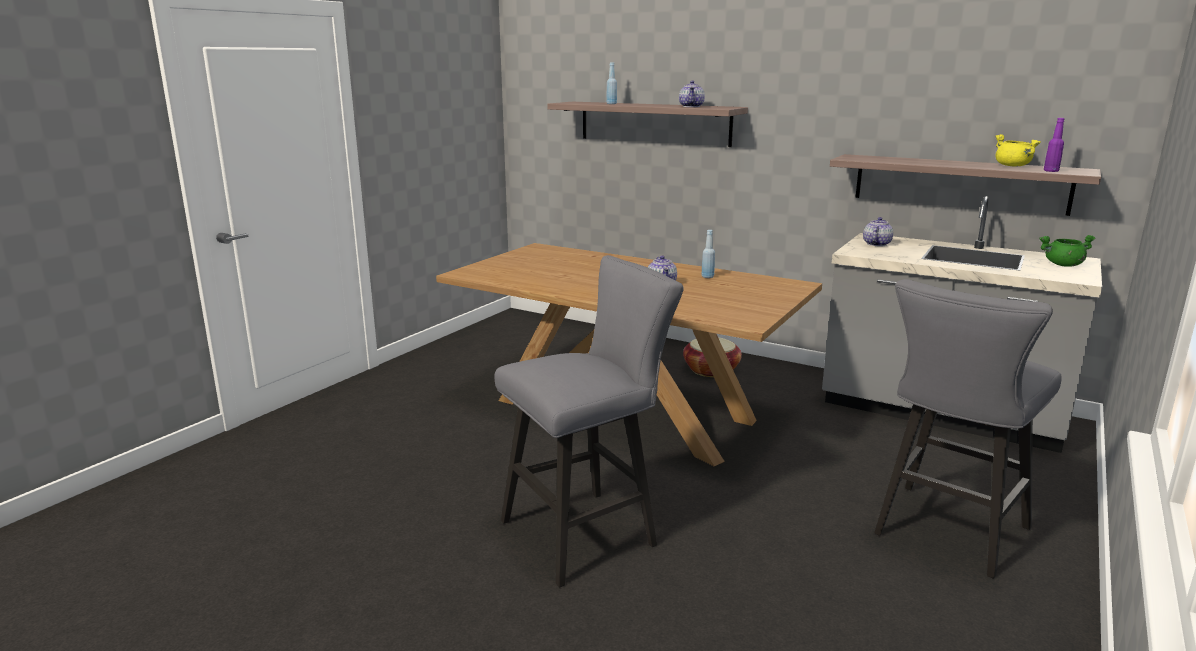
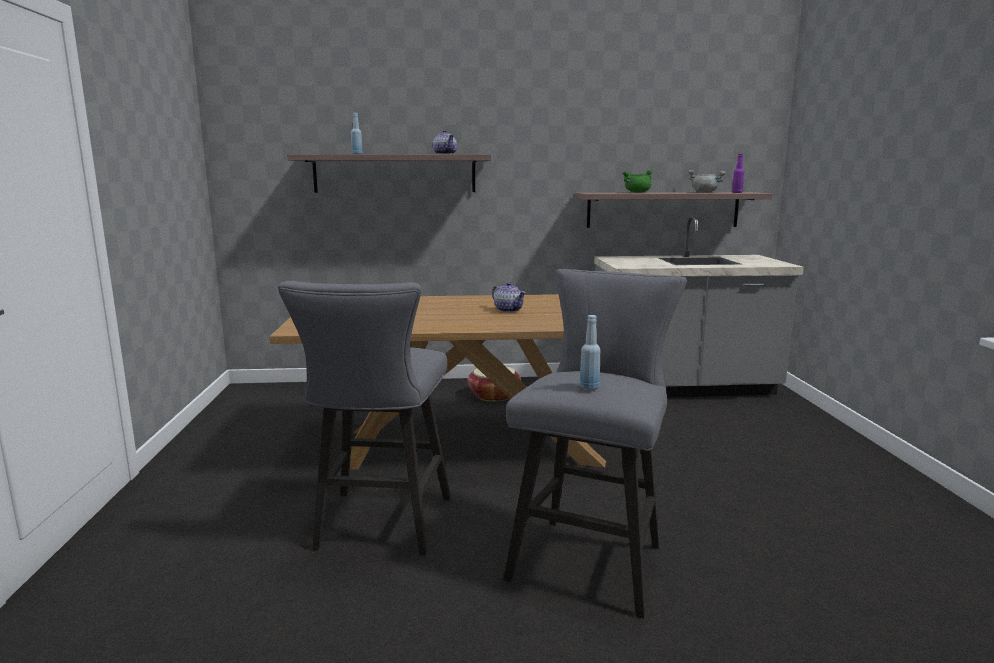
camera: 35 degrees left, 5 degrees down
blue bottle [701,230,715,278] -> blue bottle moved to [580,315,601,390]
teapot [863,217,893,246] -> none
grey stool [874,279,1062,579] -> grey stool moved to [278,281,451,556]
yellow cooking pot [995,134,1041,167] -> grey cooking pot [688,170,726,192]
green cooking pot [1039,235,1095,267] -> green cooking pot moved to [622,170,652,193]

